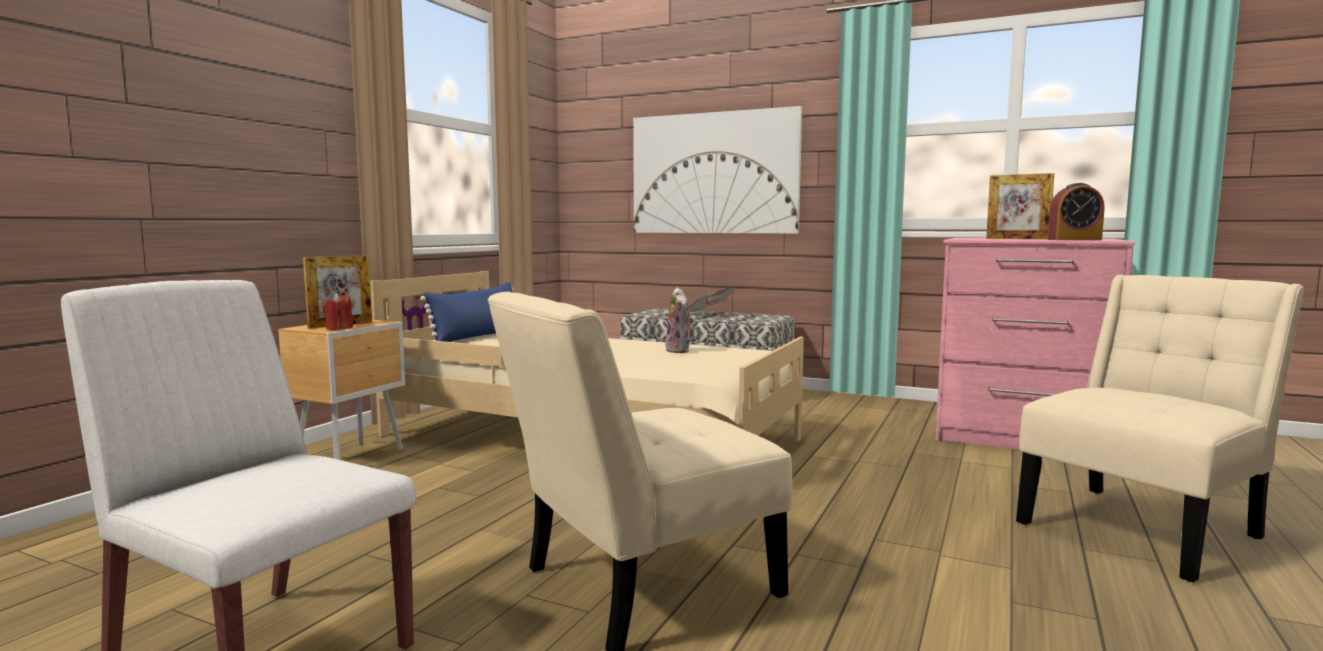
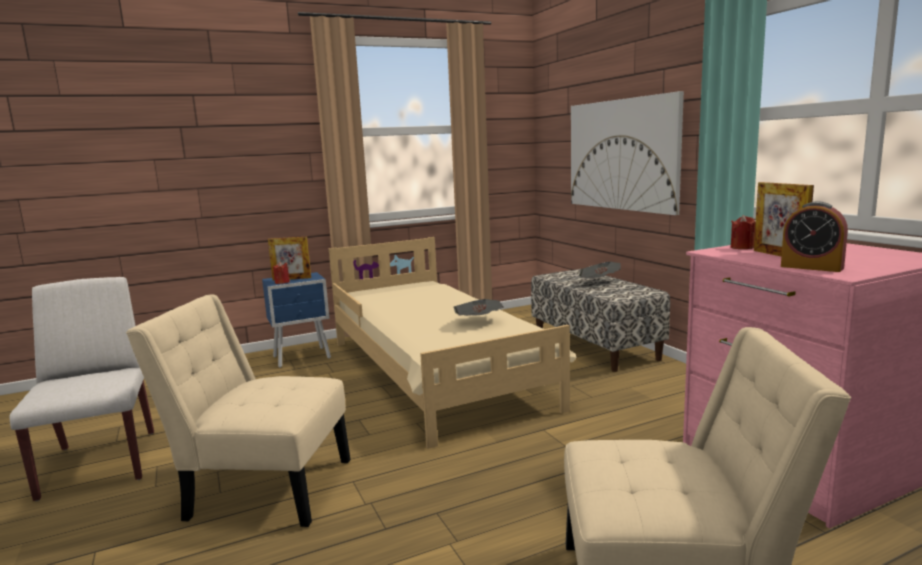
camera: 40 degrees right, 5 degrees up
brown nightstand [278,320,405,460] -> blue nightstand [262,272,331,368]
blue pillow [420,282,513,342] -> none
plush toy [665,288,694,353] -> newspaper [453,299,504,316]
none -> red candle [730,215,756,249]

